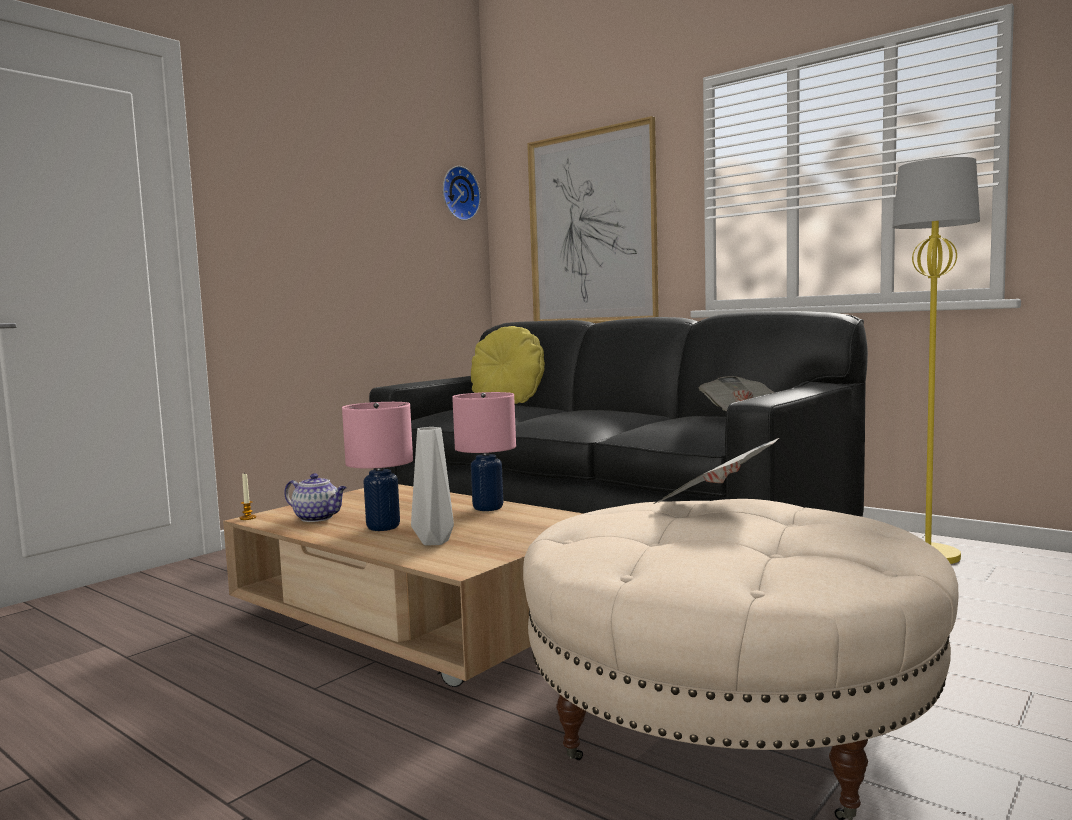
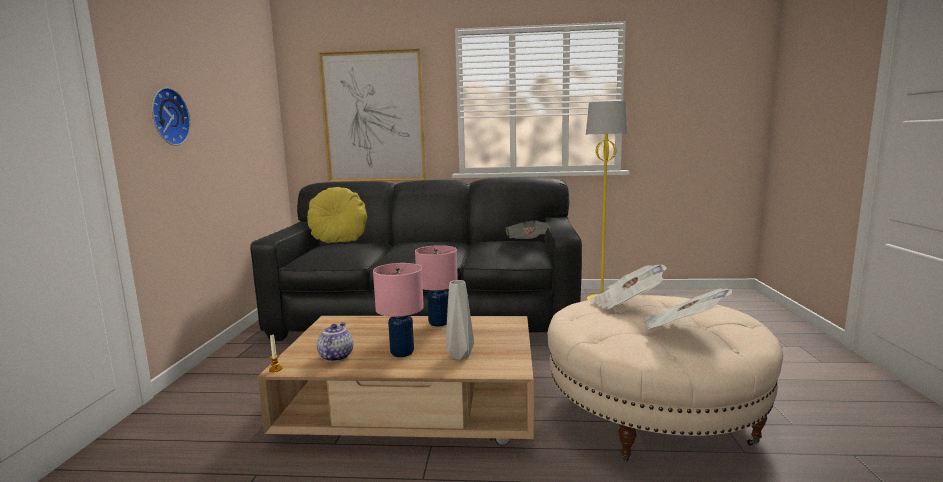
camera: 35 degrees left, 5 degrees up
teapot [284,473,347,522] -> teapot turned 75 degrees counterclockwise [317,322,353,362]
wall clock [443,166,481,221] -> wall clock moved to [152,87,191,146]
none -> newspaper [644,288,732,330]

